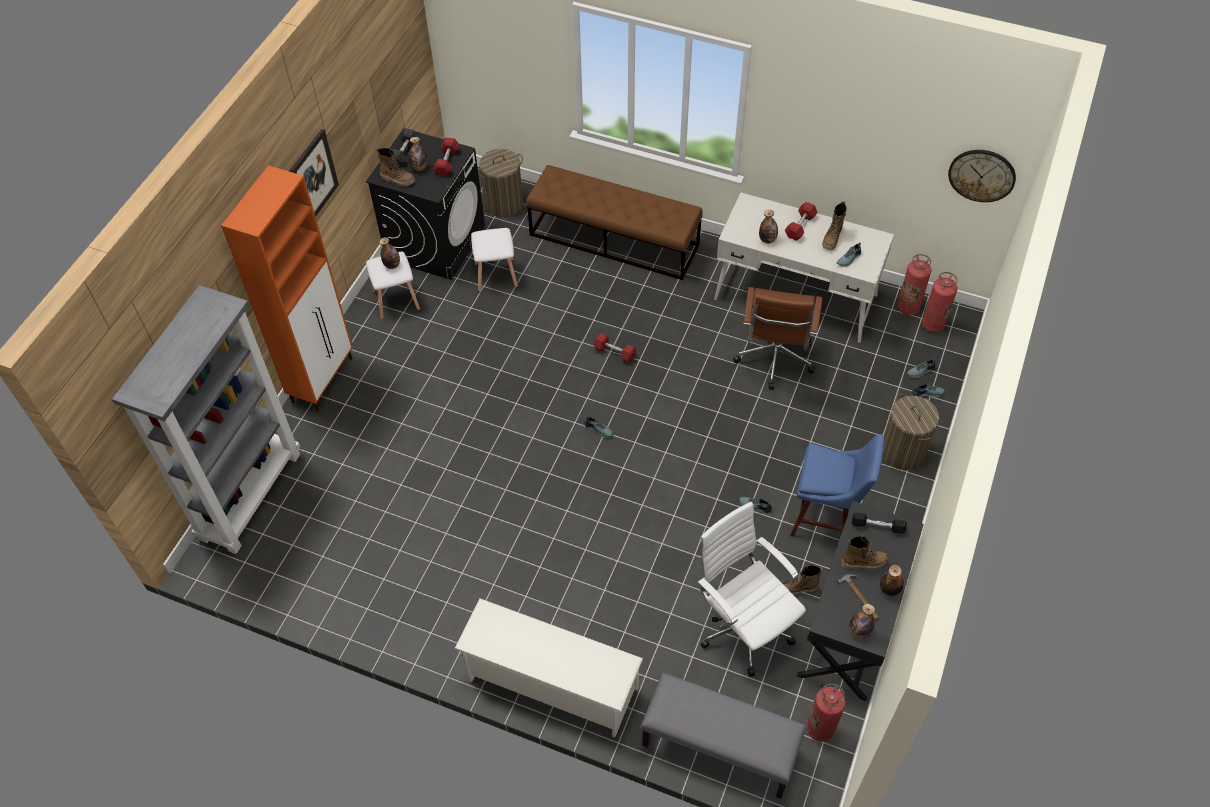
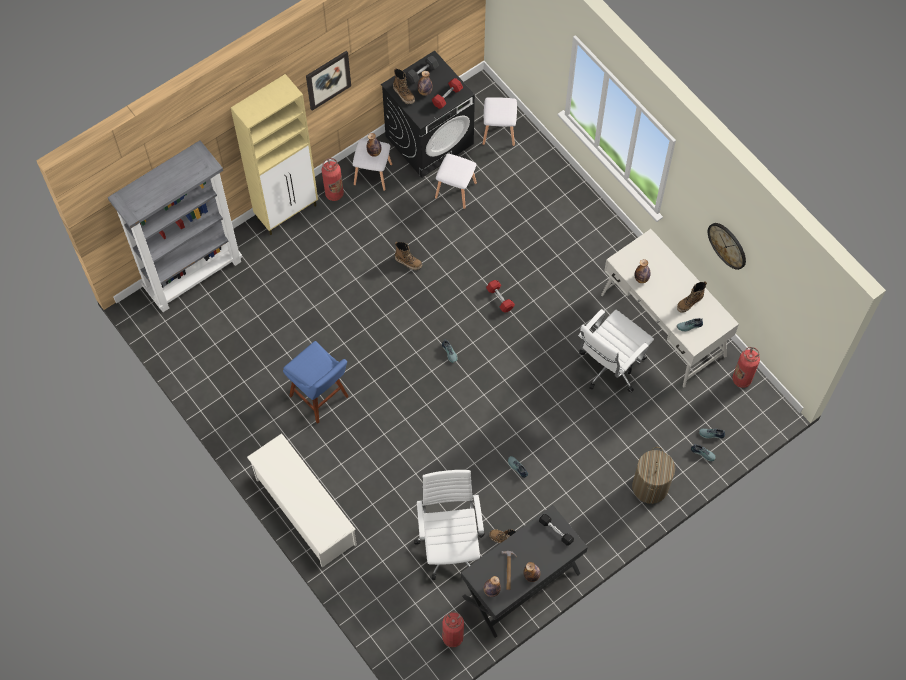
camera: 30 degrees right, 10 degrees up
orange cabinet [221,165,353,411] -> beige cabinet [231,74,318,235]
laundry basket [478,149,523,217] -> white stool [483,97,517,146]
brown bench [526,165,703,280] -> none
grey bench [641,673,806,799] -> none
brown office chair [733,287,823,390] -> white office chair [578,309,654,393]
red dumbbell [785,202,818,241] -> none
blue stool [790,434,884,537] -> blue stool moved to [283,341,349,424]
boot [842,535,888,570] -> boot moved to [395,241,422,270]
fire extinguisher [922,272,957,333] -> fire extinguisher moved to [322,158,344,201]
wall clock [948,150,1016,202] -> wall clock moved to [707,223,746,270]

